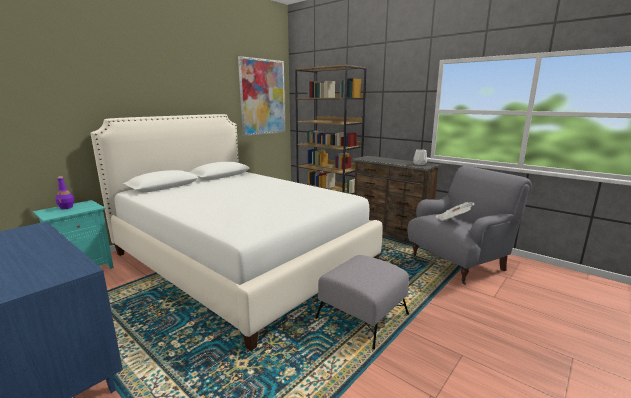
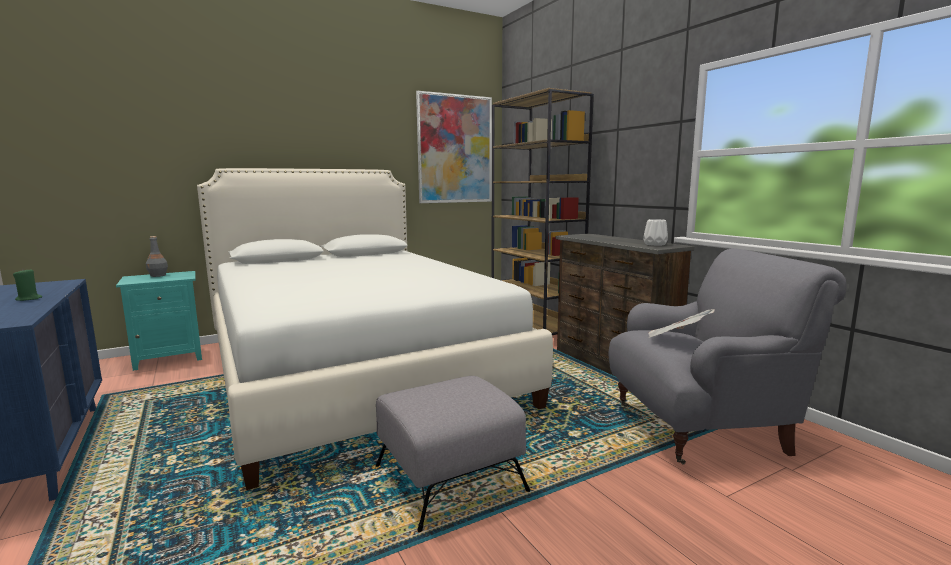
camera: 20 degrees right, 5 degrees down
purple bottle [55,176,74,209] -> grey bottle [146,236,168,277]
none -> green candle [13,268,42,301]

